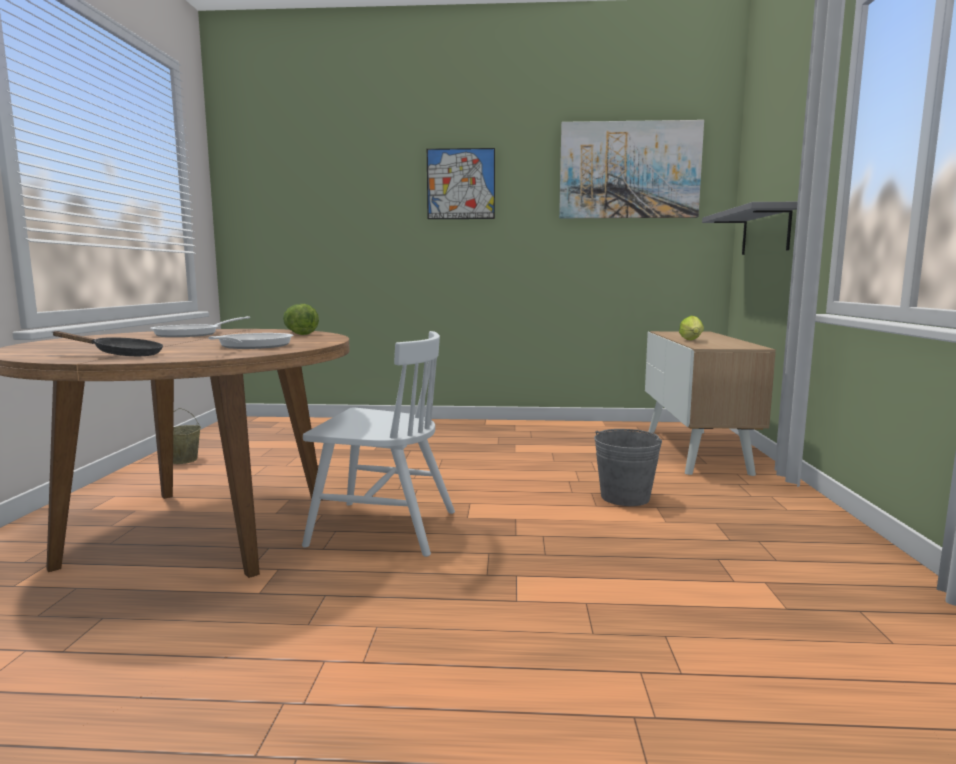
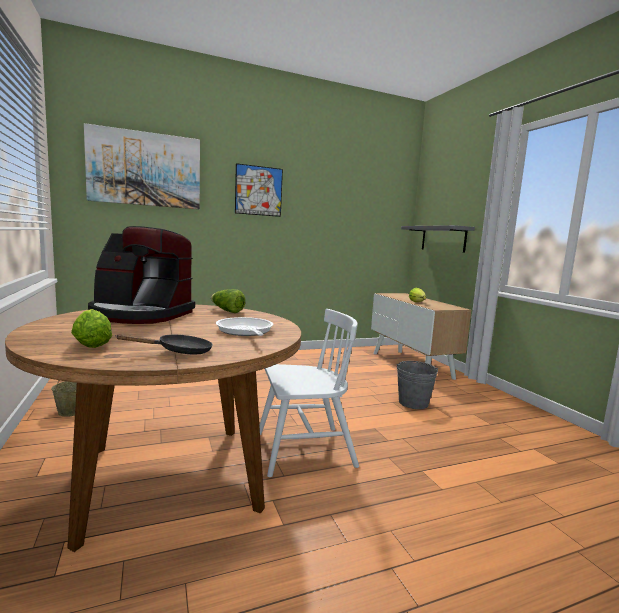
camera: 25 degrees left, 0 degrees up
frying pan [150,316,250,337] -> coffee machine [88,226,195,324]
picture [559,120,704,218] -> picture moved to [84,123,200,209]
none -> lettuce [71,309,112,348]

